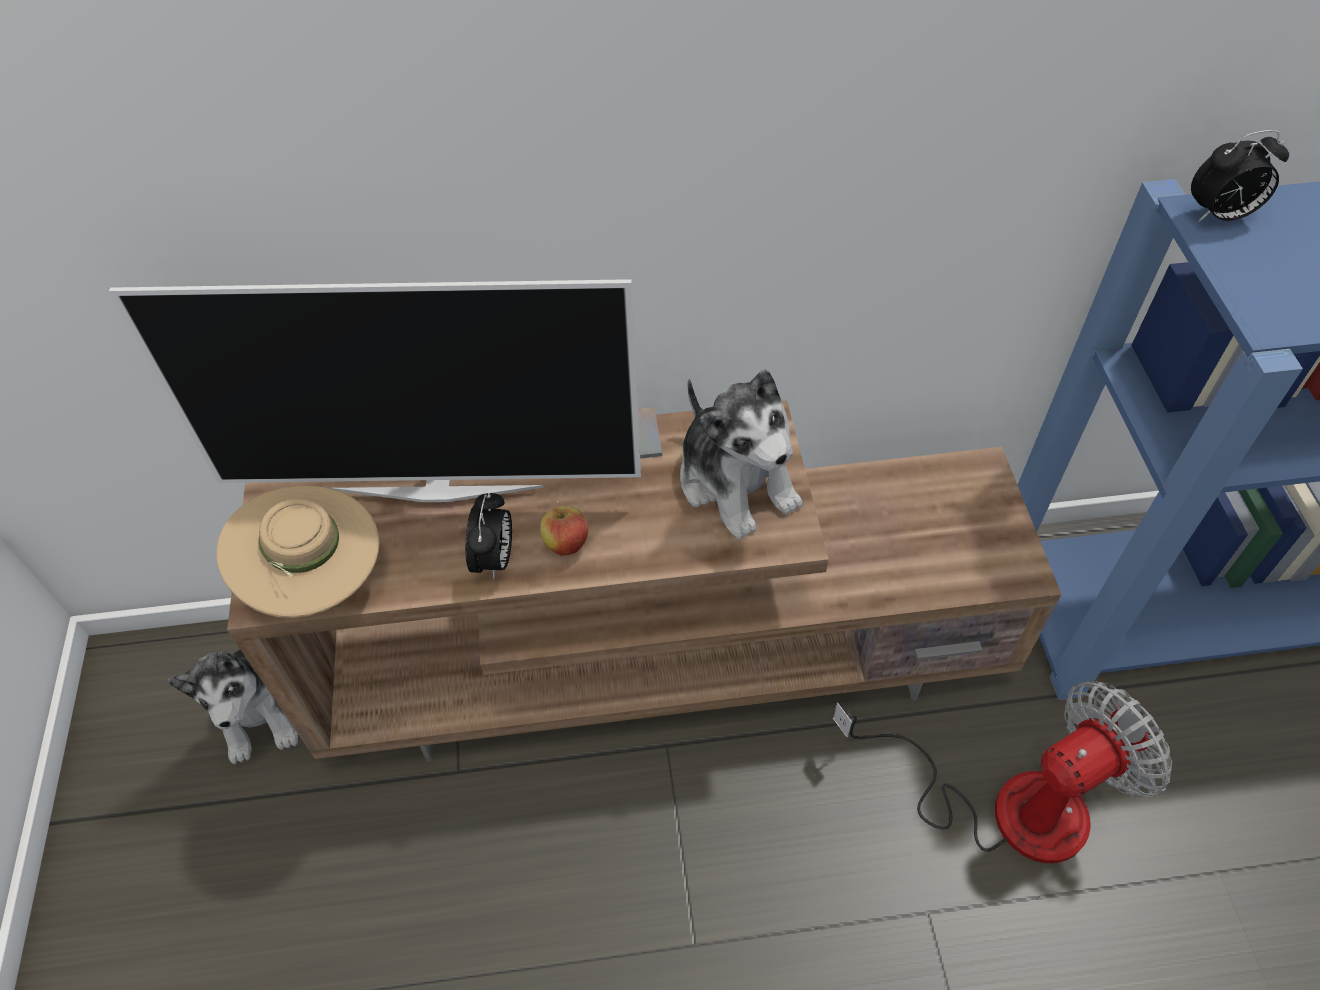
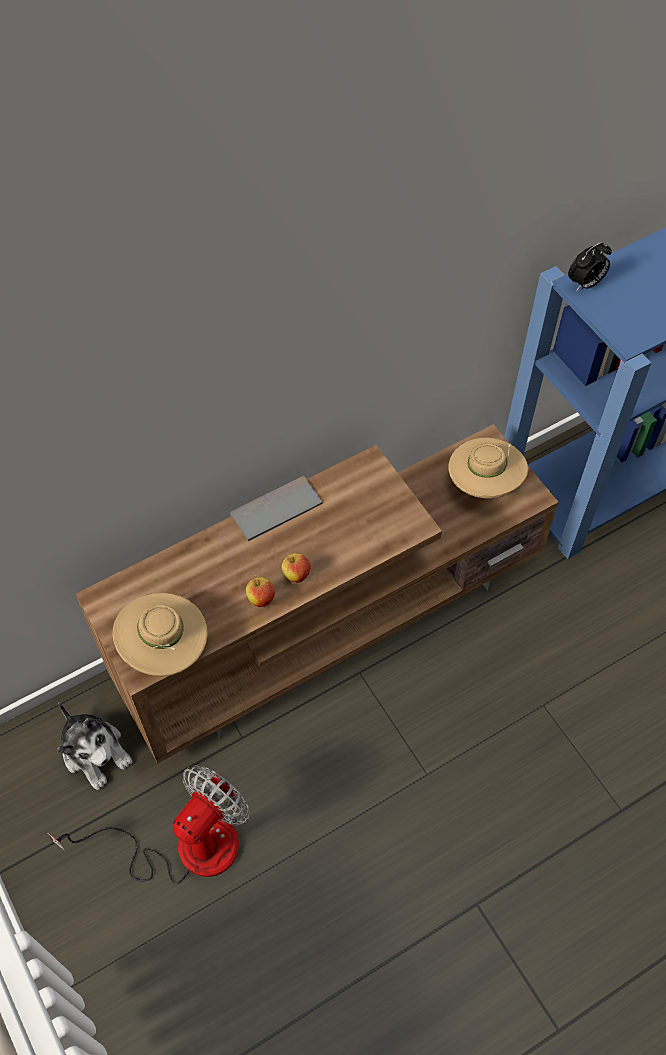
camera: 25 degrees left, 5 degrees up
television [109,279,641,502] -> none
alarm clock [465,493,512,579] -> apple [246,575,275,607]
plush toy [680,370,802,539] -> none
fan [833,681,1172,863] -> fan moved to [48,765,249,884]
none -> beige hat [449,438,528,498]

